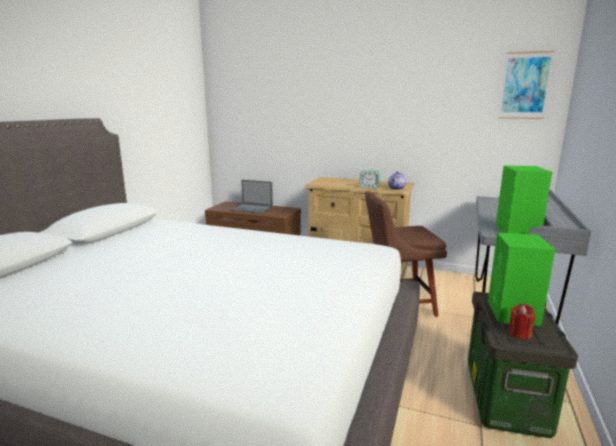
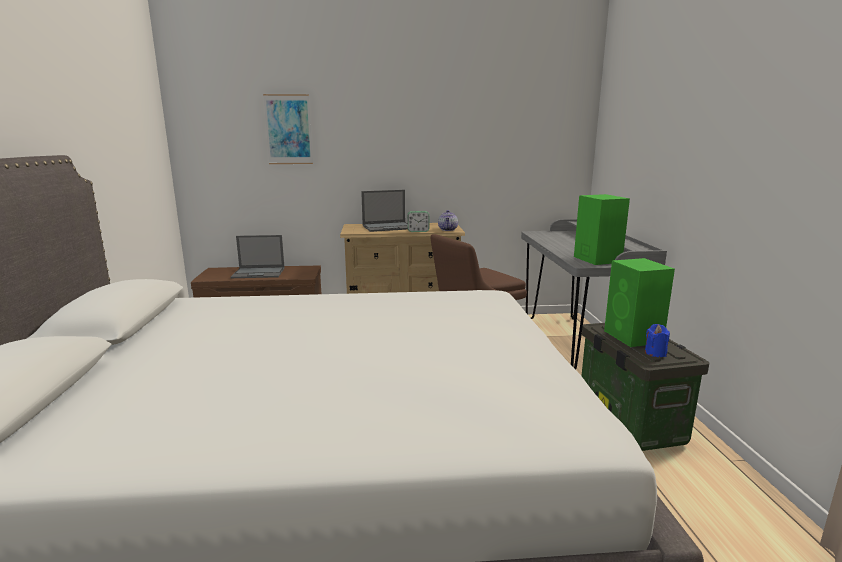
camera: 25 degrees left, 0 degrees up
picture [498,51,555,119] -> picture moved to [263,94,313,164]
red candle [508,304,536,340] -> blue candle [645,324,670,357]
none -> laptop [361,190,408,232]

